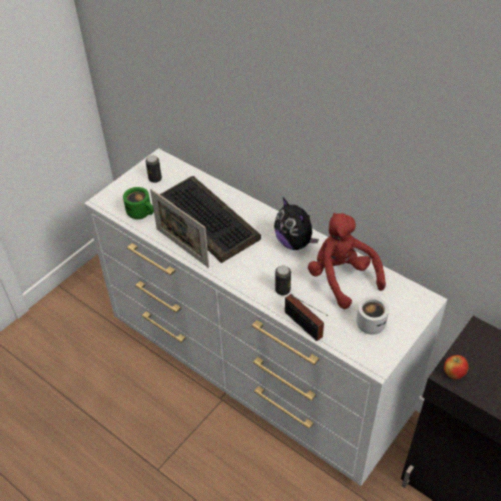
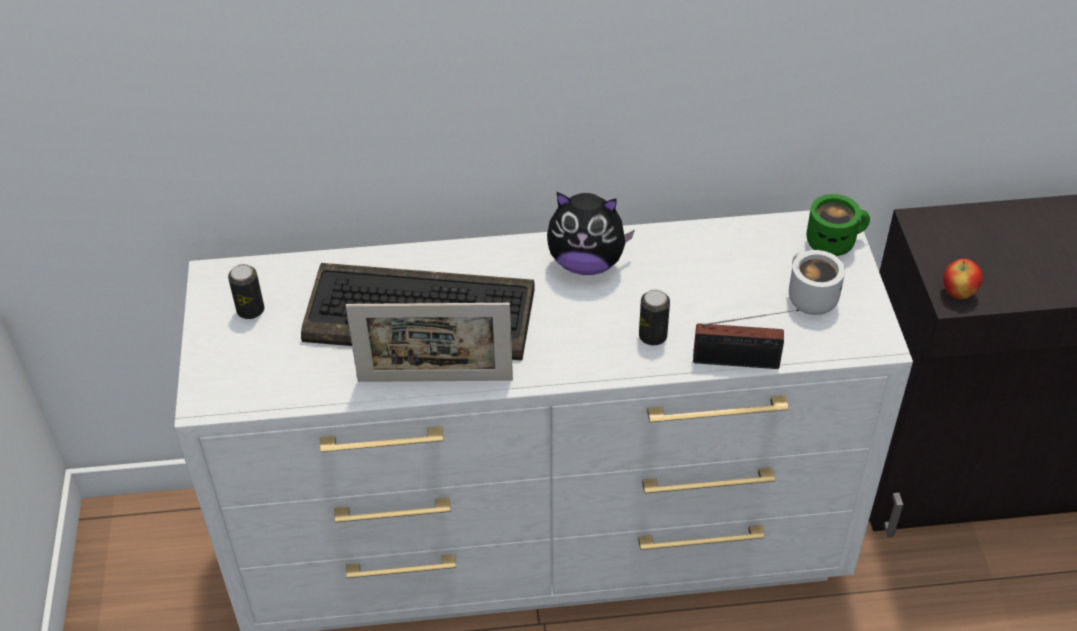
camera: 45 degrees left, 0 degrees up
green mug [123,187,154,219] -> green mug moved to [807,194,870,256]
red plush toy [308,212,386,309] -> none

